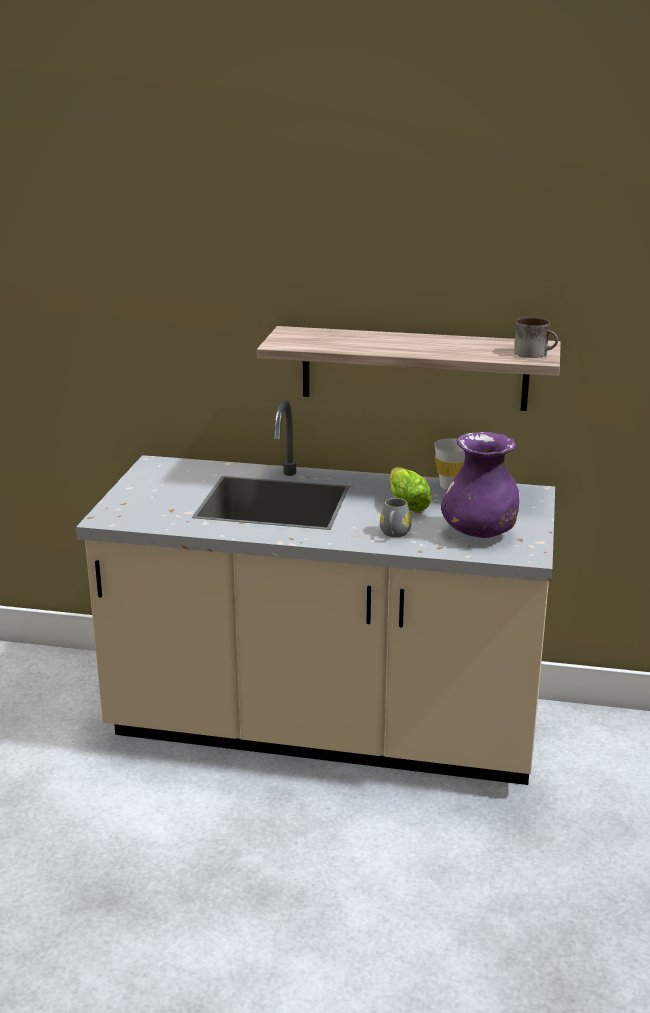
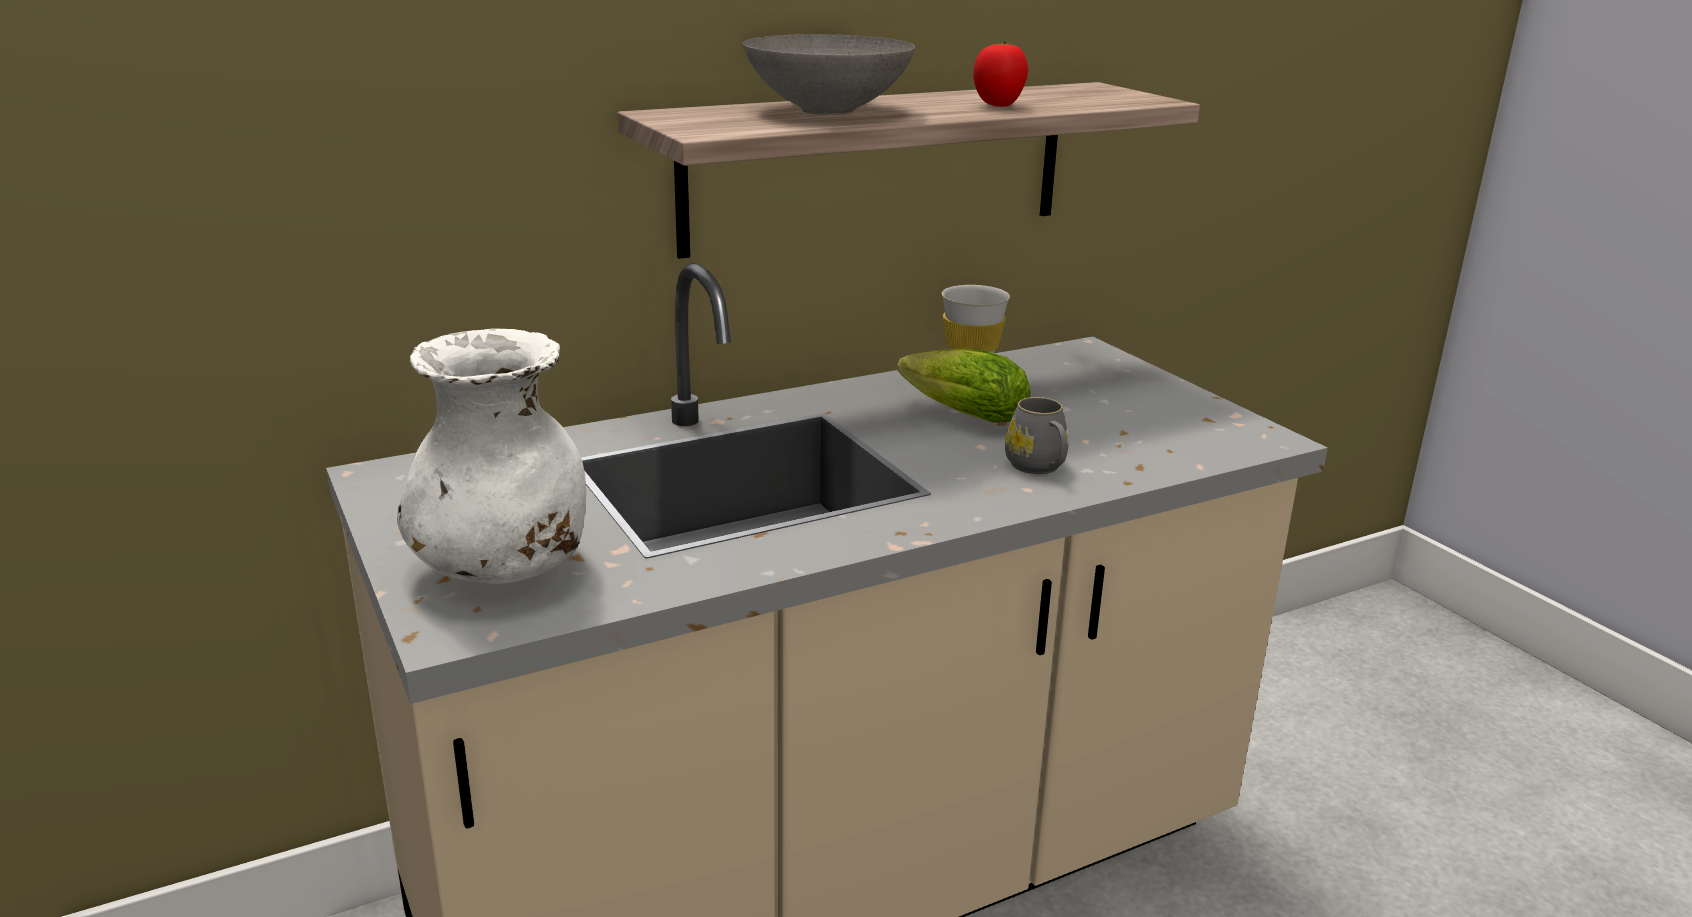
camera: 40 degrees left, 0 degrees up
purple vase [441,432,520,538] -> none
mug [514,317,558,358] -> none
none -> white vase [397,329,586,584]
none -> grey bowl [743,34,915,115]
none -> tomato [973,41,1028,107]

